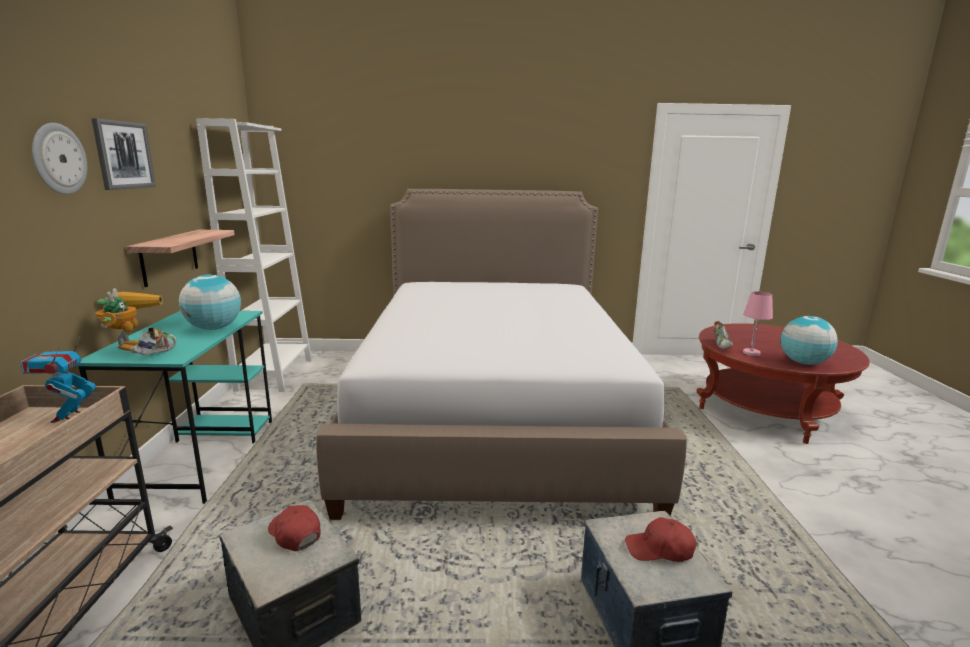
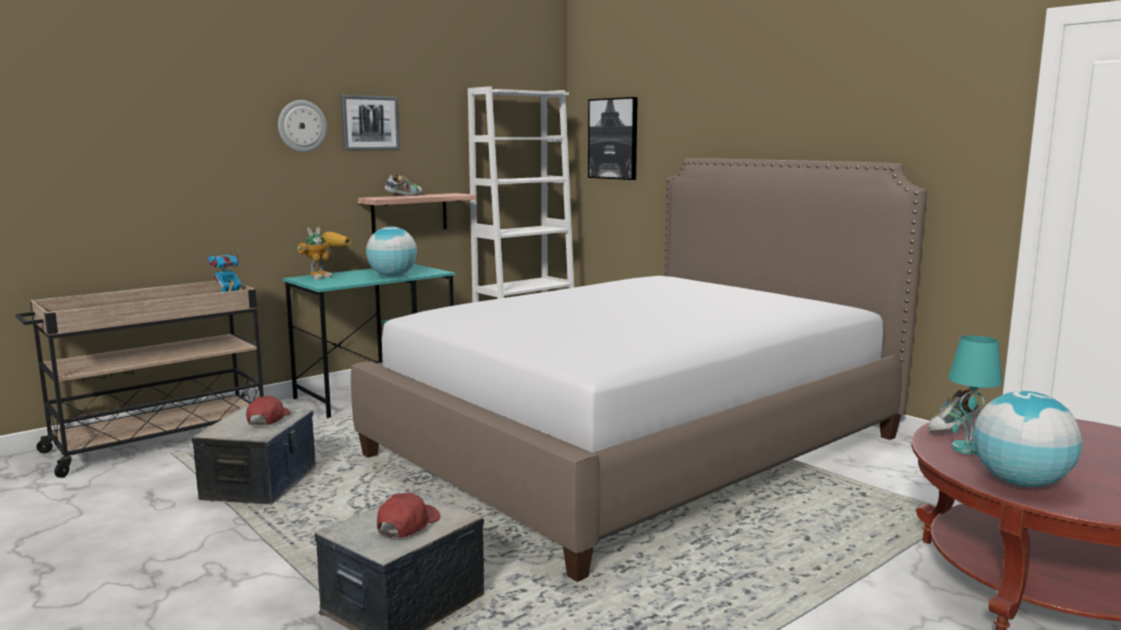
camera: 50 degrees right, 5 degrees down
shoe [134,327,177,355] -> shoe moved to [385,174,422,196]
red cap [625,517,696,562] -> red cap turned 60 degrees clockwise [377,493,440,538]
pink table lamp [743,291,773,356] -> turquoise table lamp [948,335,1002,455]
none -> picture [588,97,638,180]

